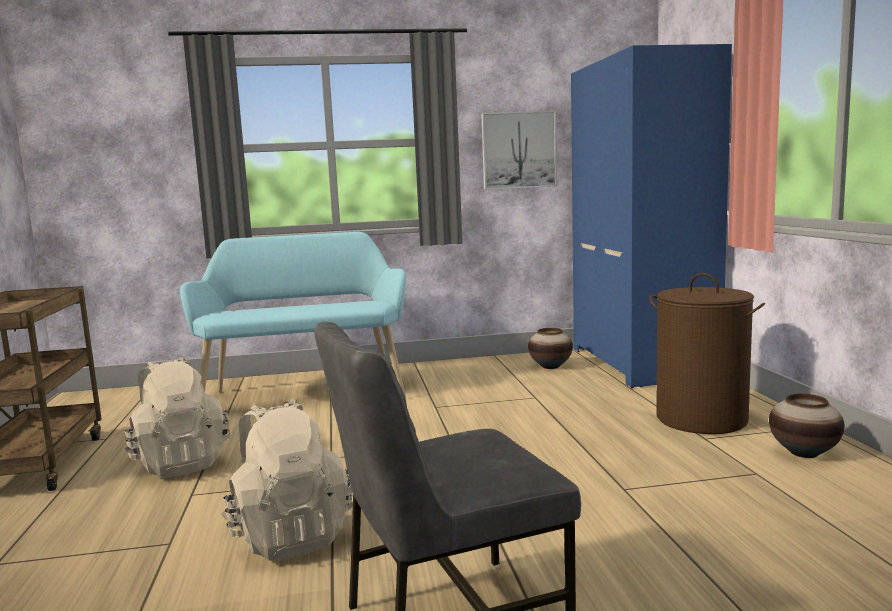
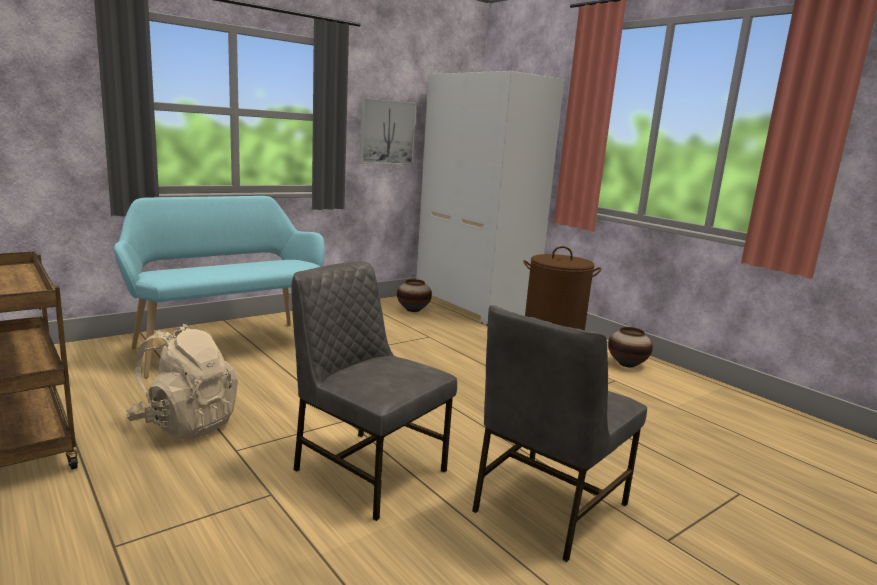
camera: 30 degrees left, 5 degrees up
beige backpack [221,399,353,561] -> grey chair [291,261,457,521]
blue wardrobe [571,44,732,388] -> white wardrobe [416,71,564,325]

